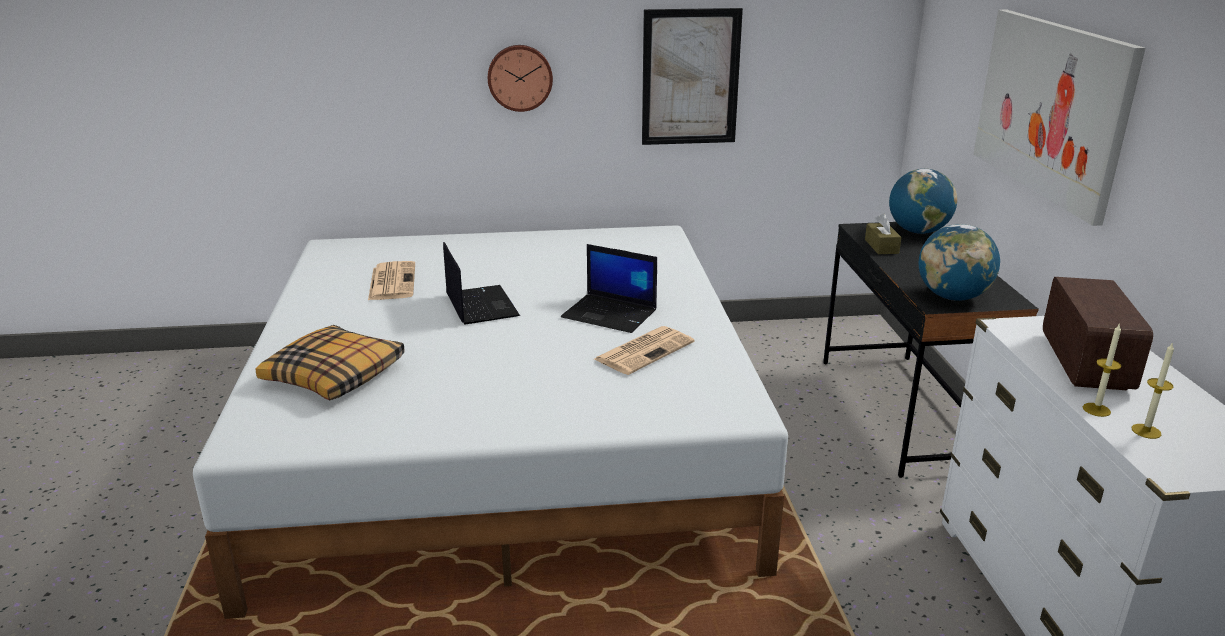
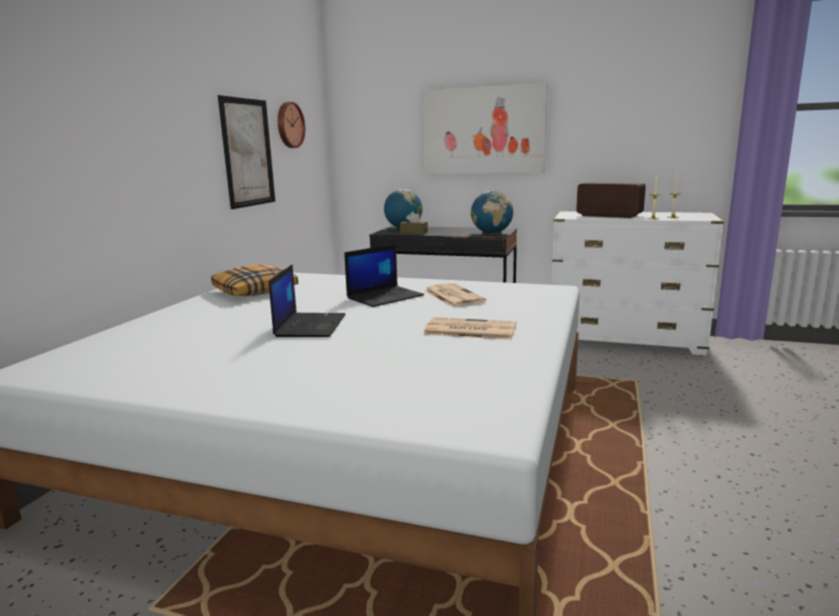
camera: 65 degrees left, 10 degrees down
pillow [256,325,404,400] -> pillow moved to [211,265,298,296]
newspaper [368,261,415,300] -> newspaper moved to [423,317,516,340]
laptop [443,242,520,325] -> laptop turned 90 degrees clockwise [269,264,346,337]
wall clock [488,45,553,112] -> wall clock moved to [278,102,305,148]

